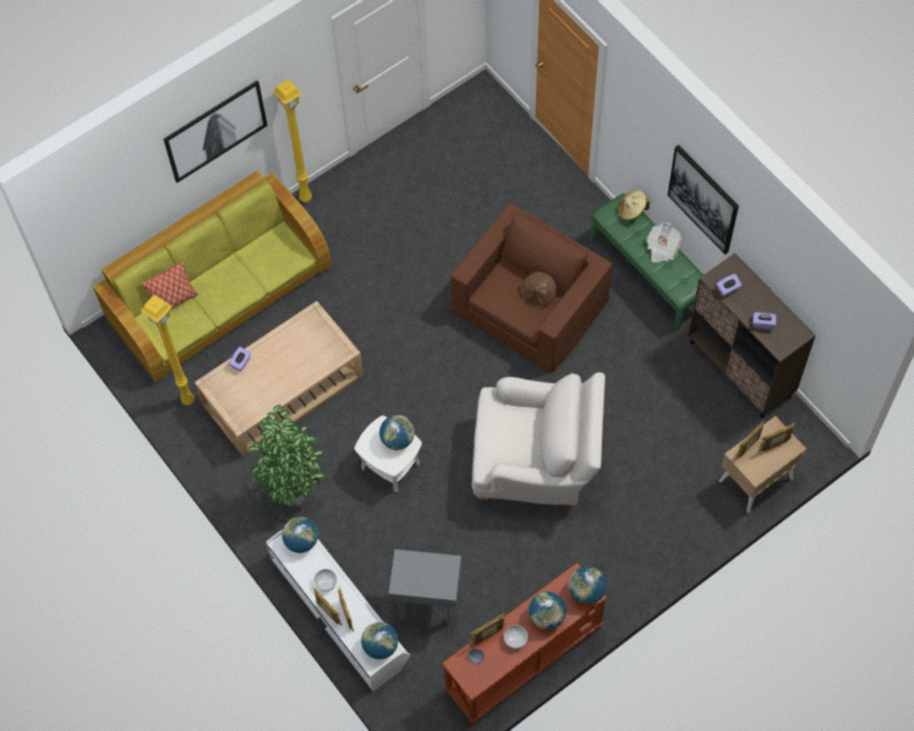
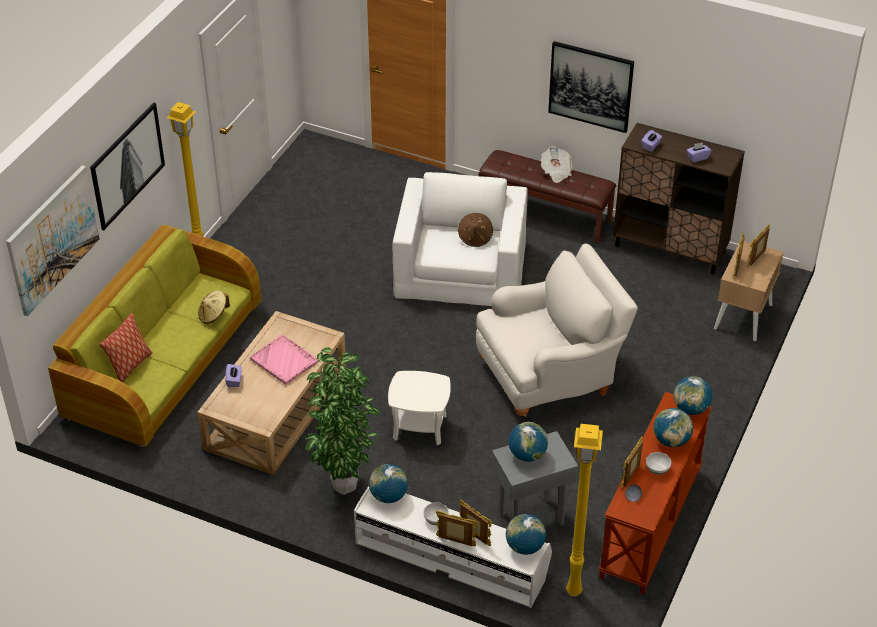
camera: 30 degrees left, 20 degrees down
yellow floor lamp [141,295,194,405] -> yellow floor lamp moved to [566,424,603,596]
globe [379,415,415,450] -> globe moved to [509,422,548,462]
brown armchair [451,203,612,373] -> white armchair [393,172,528,306]
green bench [590,193,704,332] -> brown bench [478,150,616,243]
beige hat [618,190,650,221] -> beige hat moved to [198,290,230,324]
none -> picture [6,165,100,316]
none -> pink tray [250,334,318,385]

